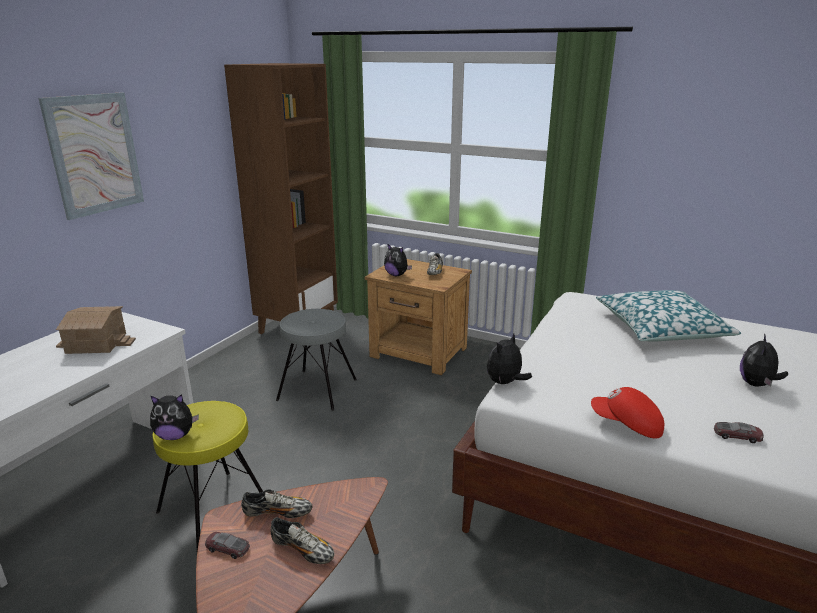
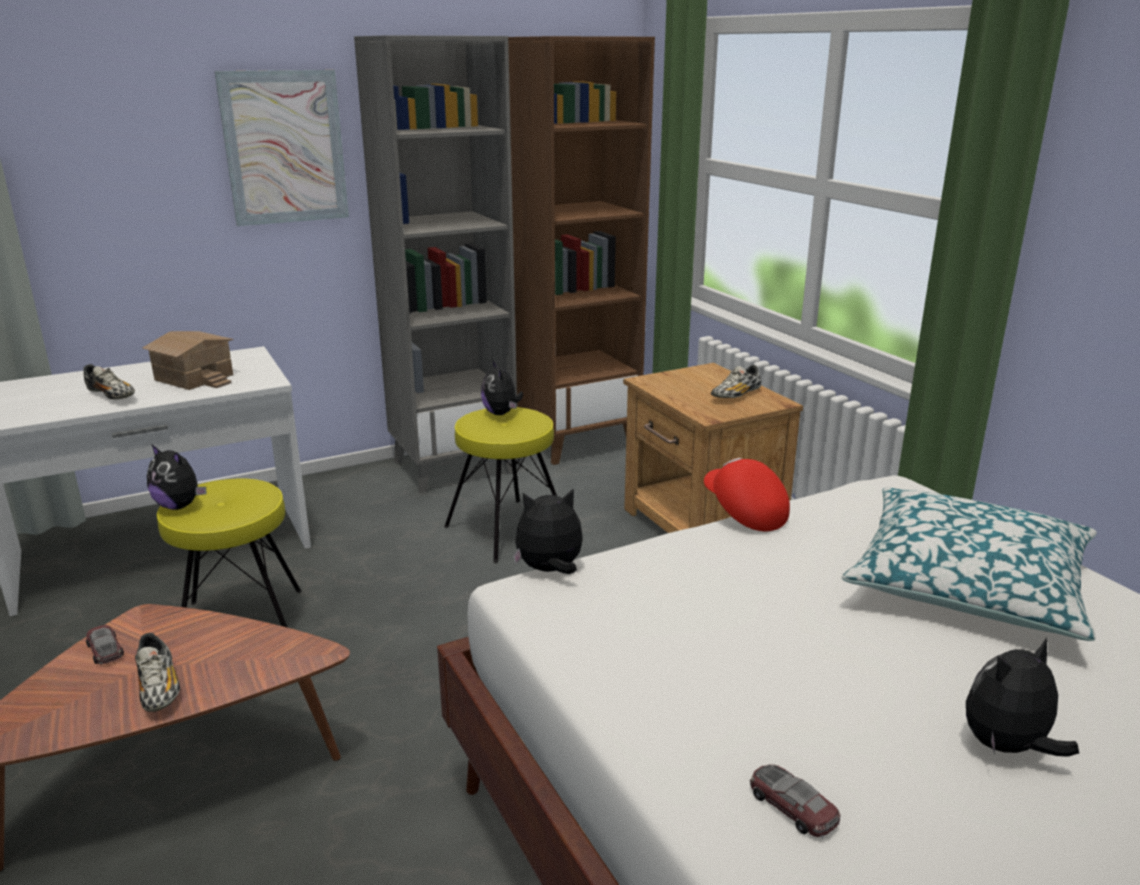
camera: 35 degrees right, 0 degrees up
shoe [241,489,312,518] -> shoe moved to [84,364,135,400]
grey stool [276,309,357,411] -> yellow stool [444,407,557,563]
plush toy [384,244,412,276] -> plush toy moved to [481,359,523,415]
red cap [591,387,664,439] -> red cap moved to [704,458,790,531]
none -> grey bookcase [354,35,517,493]

